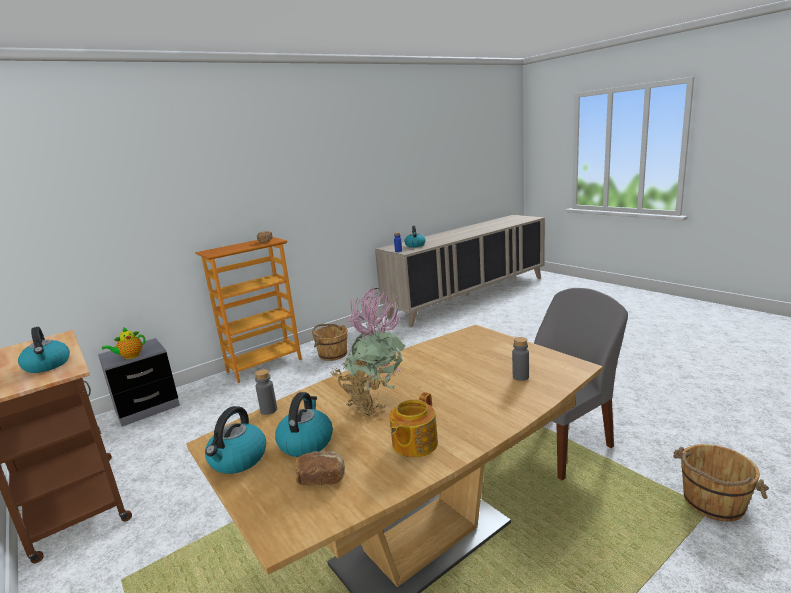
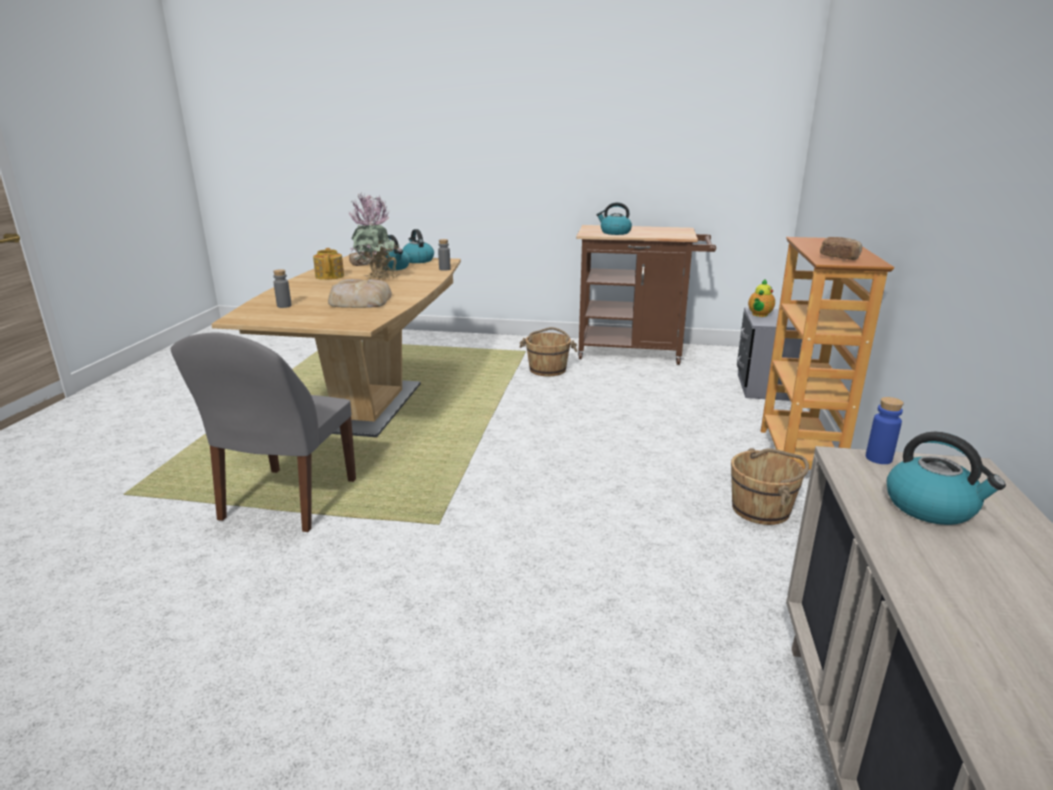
camera: 135 degrees right, 5 degrees up
teapot [102,327,146,359] -> teapot turned 150 degrees counterclockwise [748,279,775,317]
brown bucket [673,444,769,522] -> brown bucket moved to [520,327,577,376]
none -> bread [328,279,392,308]

